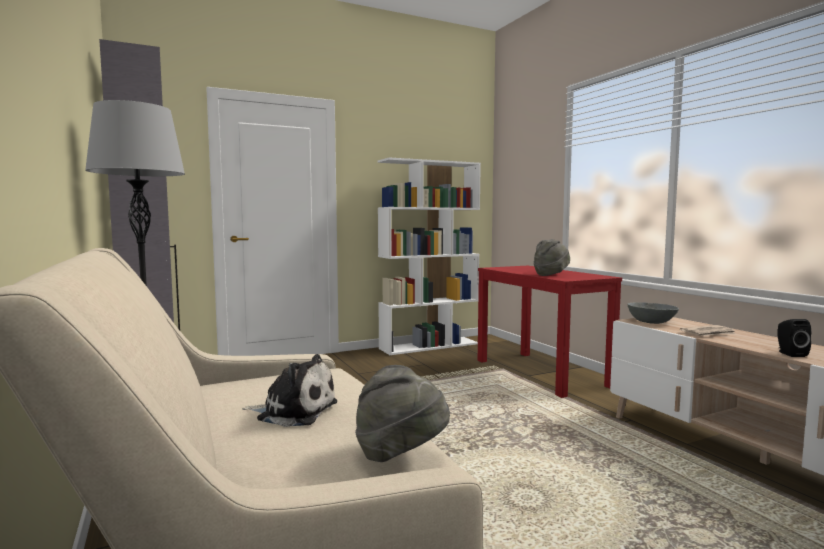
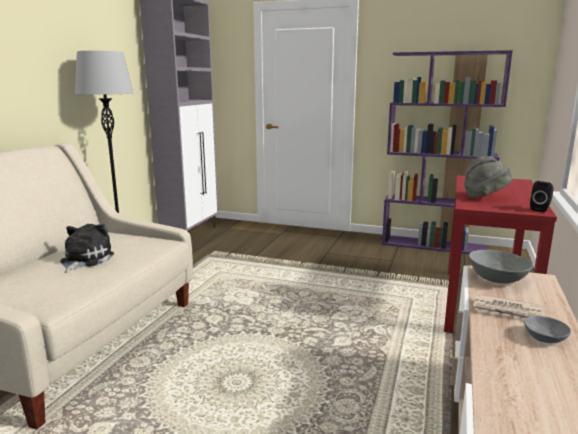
camera: 45 degrees right, 10 degrees up
plush toy [242,354,337,427] -> plush toy turned 135 degrees counterclockwise [60,224,114,273]
grey hat [355,365,450,462] -> none
white bookcase [377,157,481,355] -> purple bookcase [382,50,513,254]
black speaker [777,319,811,357] -> black speaker moved to [530,181,554,212]
none -> grey bowl [524,316,571,343]

